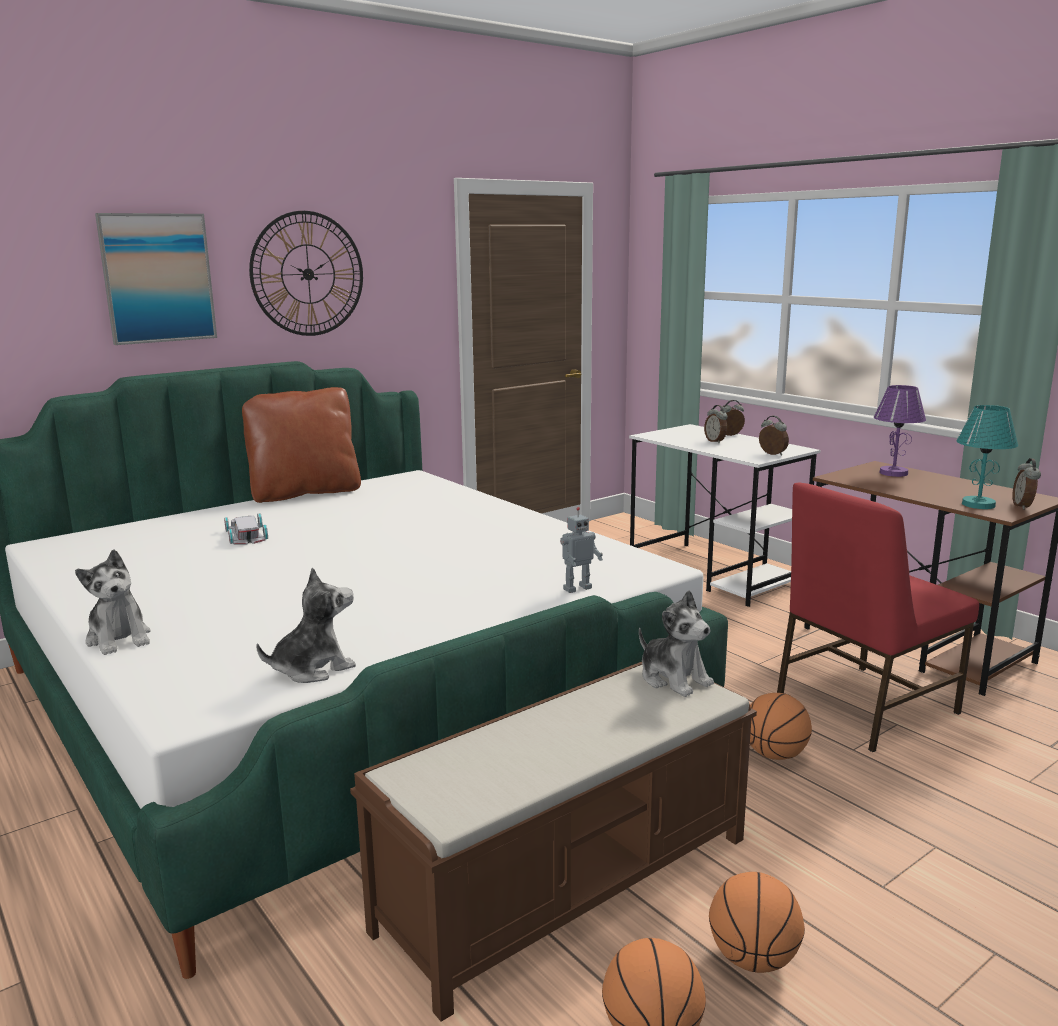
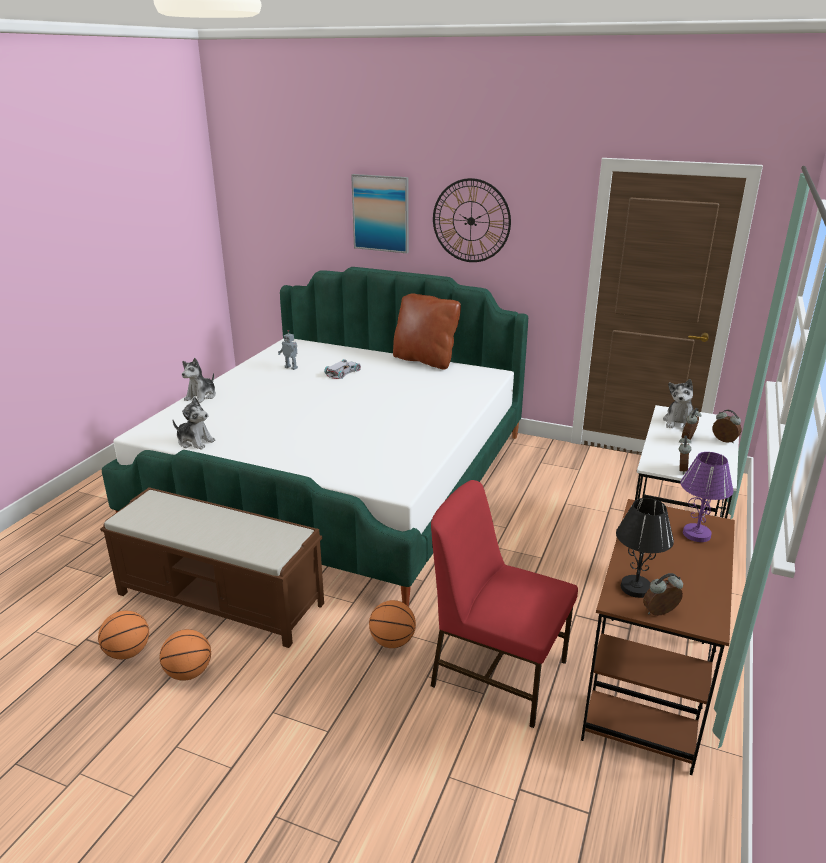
camera: 60 degrees right, 10 degrees up
toy robot [560,507,603,593] -> toy robot moved to [278,330,298,370]
plush toy [639,590,714,697] -> plush toy moved to [663,379,694,429]
turquoise table lamp [957,405,1018,509] -> black table lamp [616,498,674,598]

